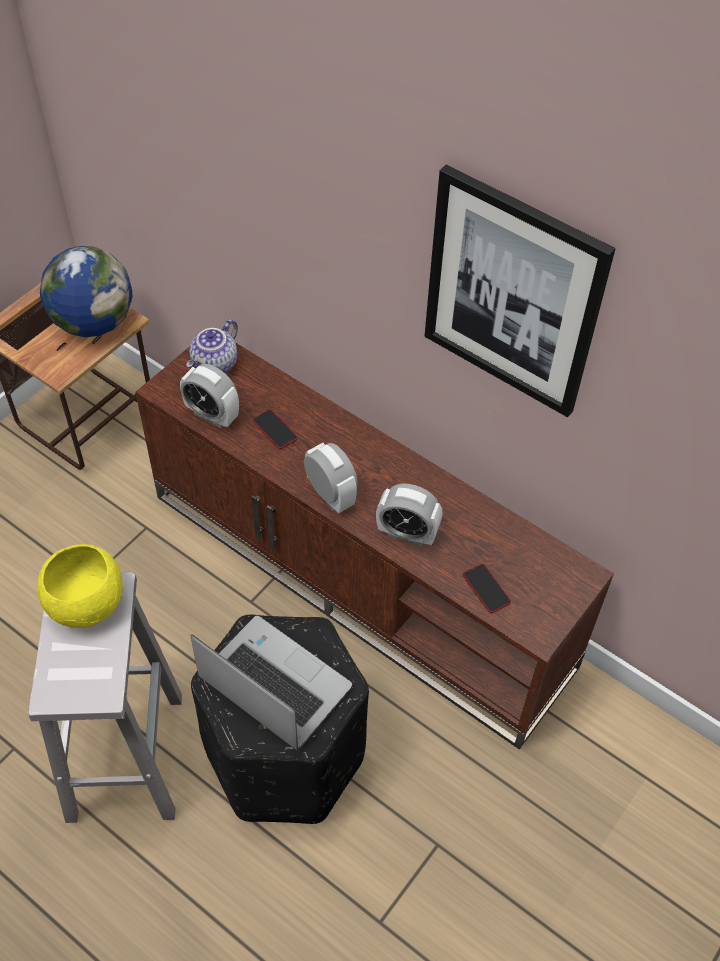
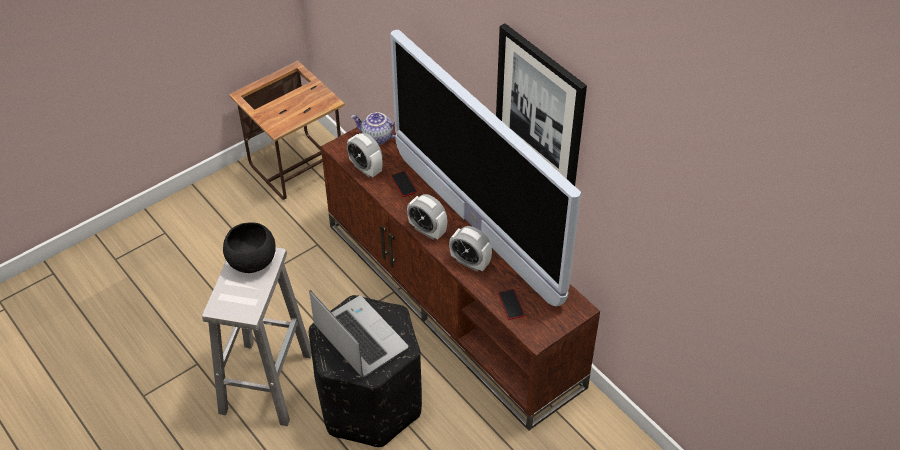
camera: 15 degrees right, 5 degrees down
yellow bowl [37,544,123,628] -> black bowl [223,222,276,273]
globe [40,246,132,337] -> none
teapot [186,319,238,373] -> teapot turned 60 degrees clockwise [351,112,396,145]
alarm clock [304,443,358,513] -> alarm clock turned 150 degrees clockwise [407,194,447,240]
none -> television [390,30,581,306]

